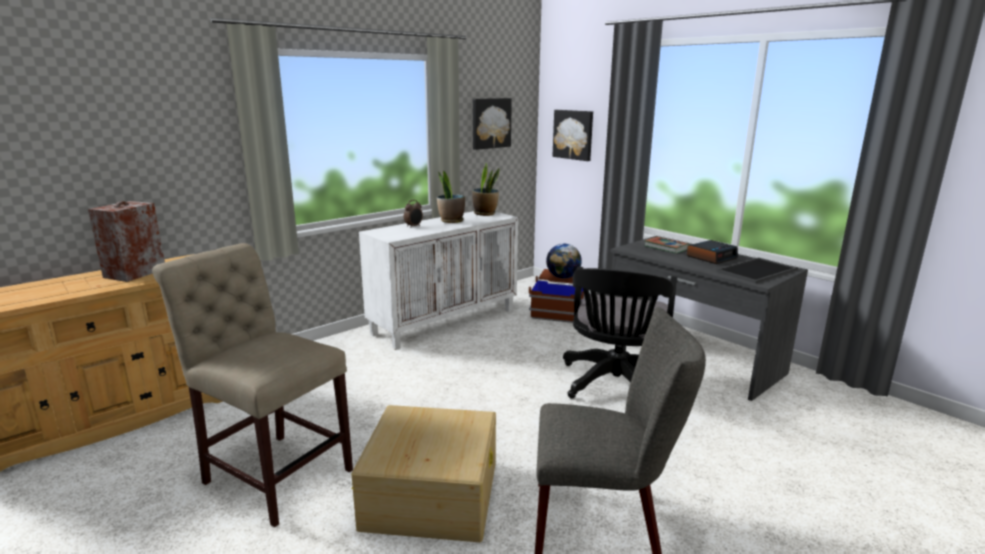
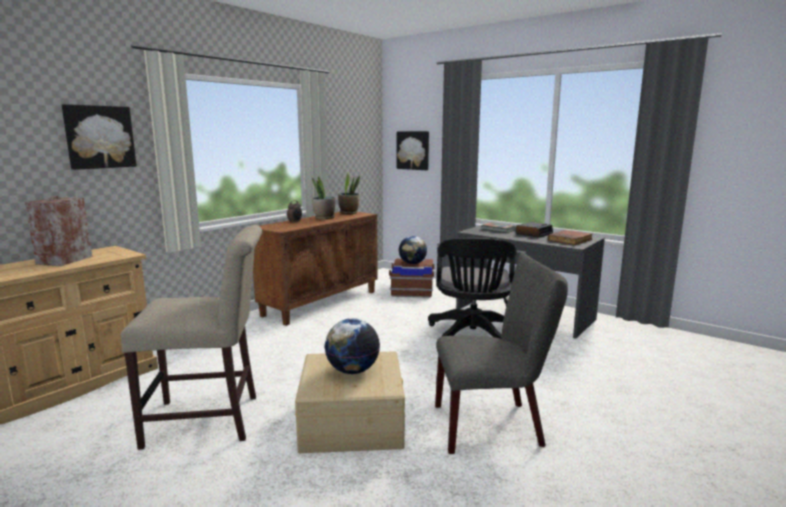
camera: 10 degrees left, 5 degrees down
beige chair [152,243,353,527] -> beige chair turned 150 degrees clockwise [120,225,262,450]
white cabinet [359,211,518,350] -> brown cabinet [253,212,378,326]
picture [473,98,512,150] -> picture moved to [62,104,137,170]
tray [716,258,798,283] -> book [548,230,592,245]
none -> globe [325,318,380,374]

